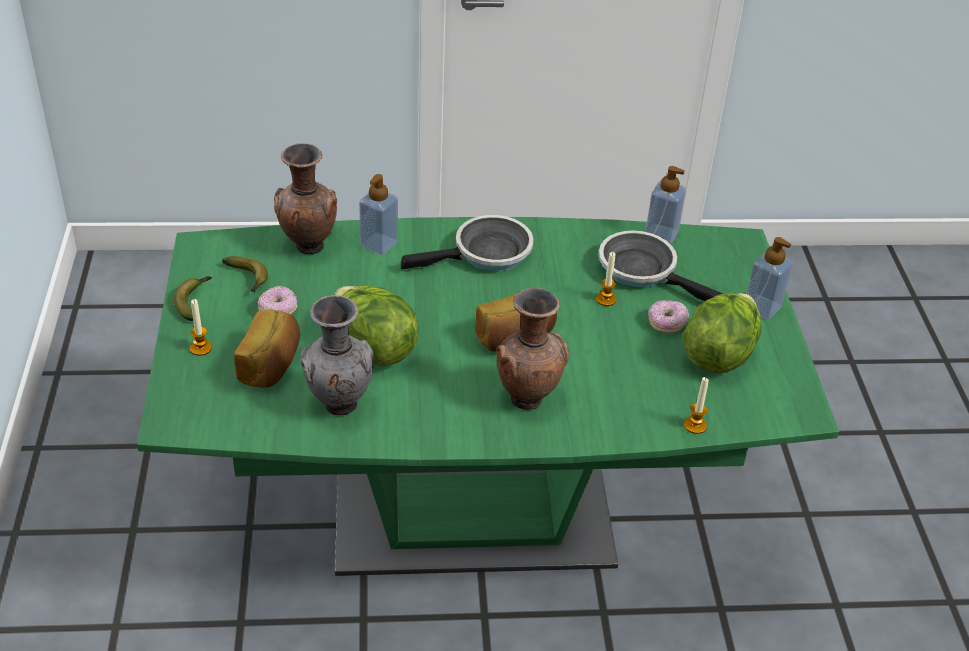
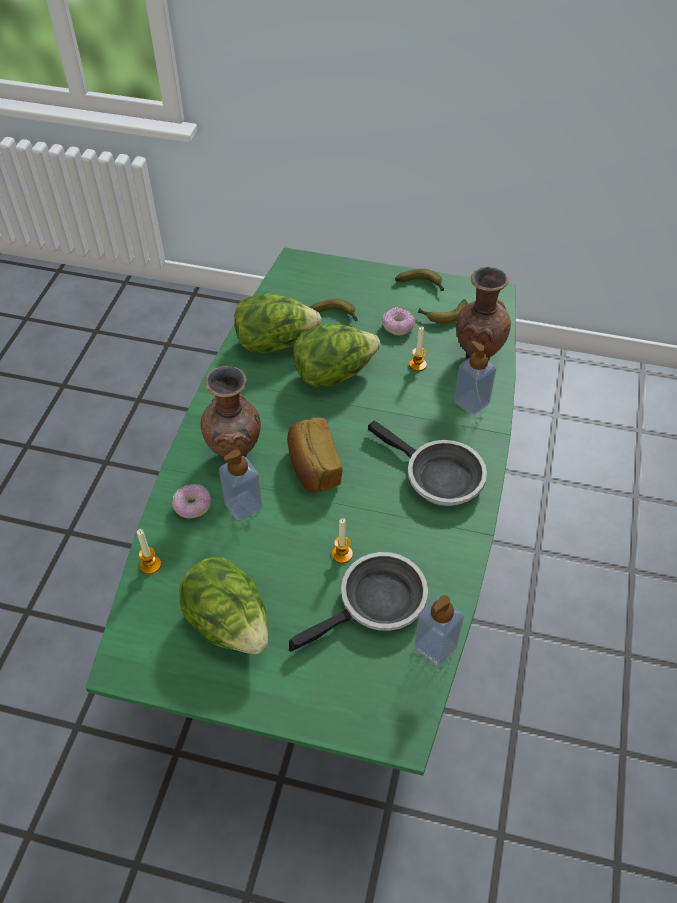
camera: 110 degrees right, 10 degrees up
candle [190,299,212,356] -> candle moved to [409,326,427,371]
bread [234,309,300,388] -> banana [310,299,358,321]
grey vase [300,295,374,415] -> lettuce [234,293,321,354]
frying pan [401,215,533,271] -> frying pan turned 45 degrees counterclockwise [368,420,487,506]
donut [648,300,689,333] -> donut moved to [172,484,211,518]
soap dispenser [747,237,793,319] -> soap dispenser moved to [219,449,262,521]

